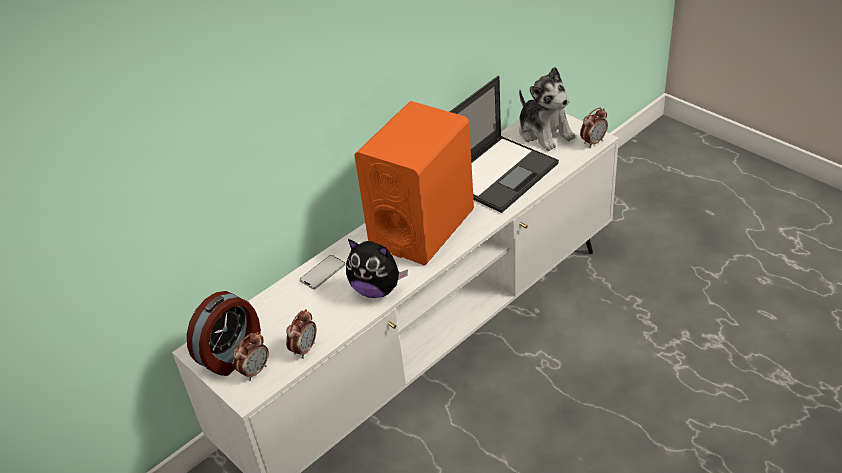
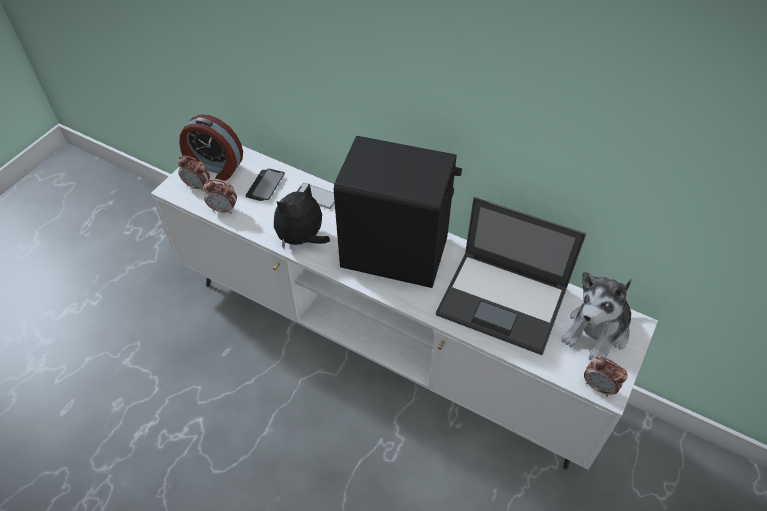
camera: 70 degrees right, 10 degrees up
plush toy [346,239,408,298] -> plush toy turned 45 degrees clockwise [274,184,330,251]
orange speaker [355,101,474,265] -> black speaker [334,136,462,288]
none -> phone [245,169,285,201]

